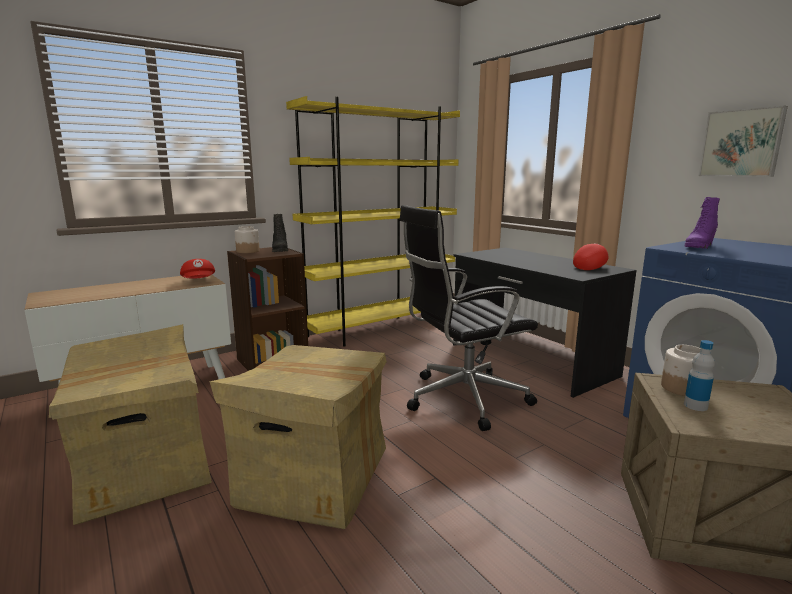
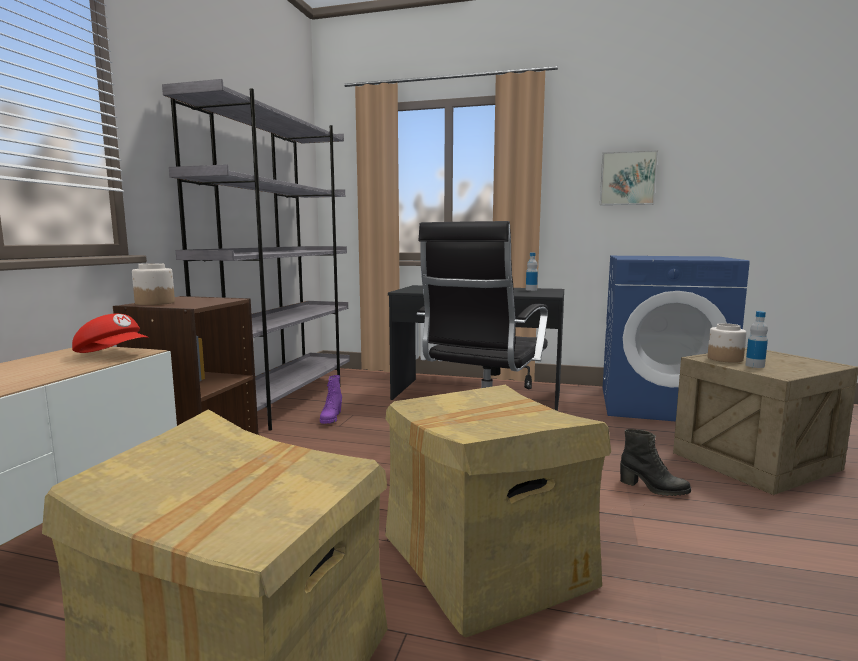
camera: 40 degrees left, 5 degrees down
black boot [272,214,288,252] -> black boot moved to [620,429,691,496]
yellow bookcase [286,96,460,346] -> grey bookcase [162,79,350,431]
red cap [573,243,609,270] -> bottle [526,253,538,291]
purple boot [684,197,720,249] -> purple boot moved to [320,375,342,424]

